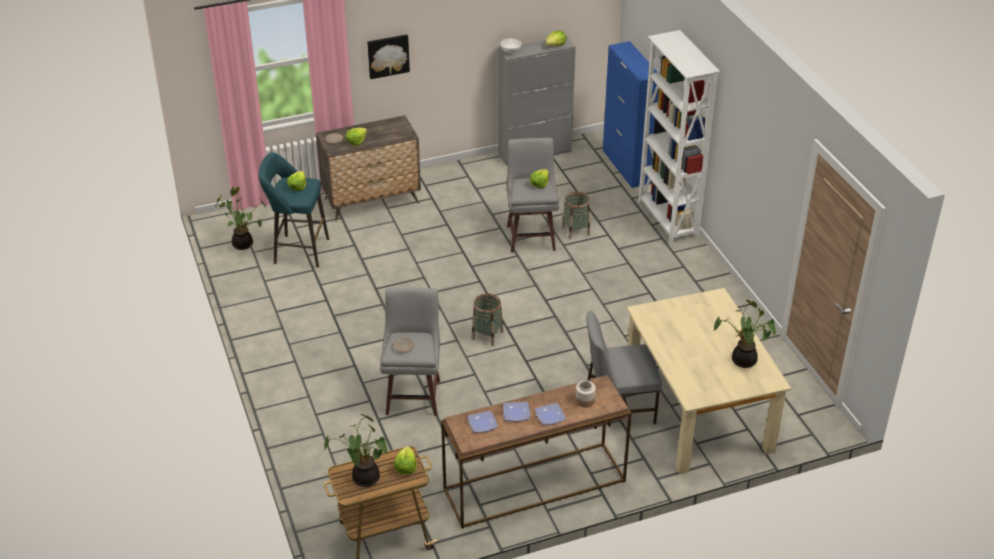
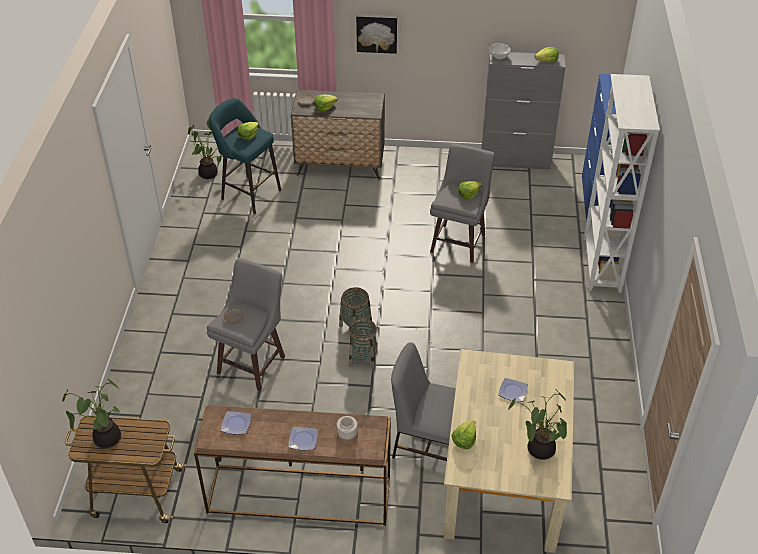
camera: 25 degrees right, 5 degrees up
lettuce [393,446,417,475] -> lettuce moved to [452,420,476,449]
plate [503,402,530,421] -> plate moved to [498,378,528,402]
basket [562,192,590,239] -> basket moved to [349,318,377,369]

